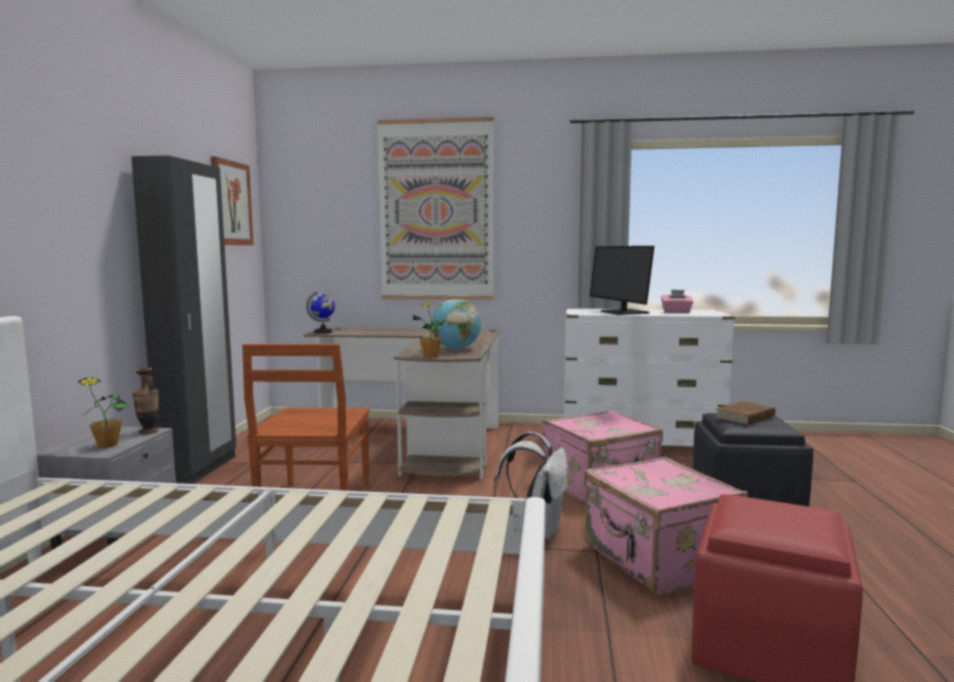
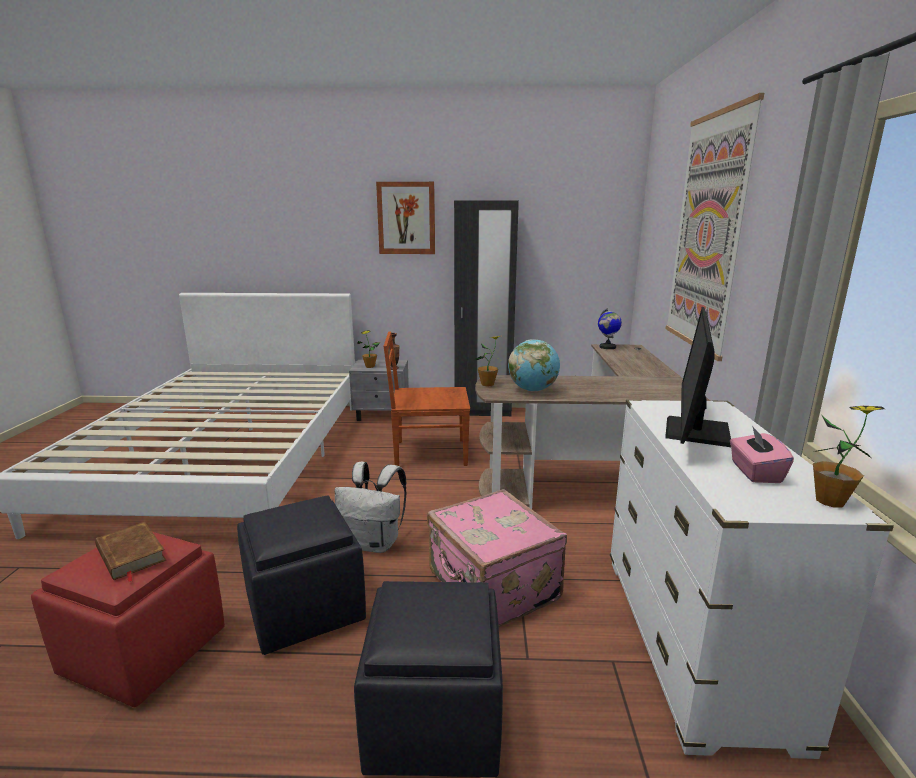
camera: 85 degrees right, 10 degrees up
picture [211,156,254,245] -> picture moved to [376,182,435,254]
pink suitcase [584,457,748,596] -> black ottoman [237,495,366,655]
monitor [590,246,655,315] -> monitor turned 45 degrees counterclockwise [665,307,731,447]
brown book [715,401,775,425] -> brown book moved to [95,522,166,583]
none -> potted plant [813,406,885,508]

